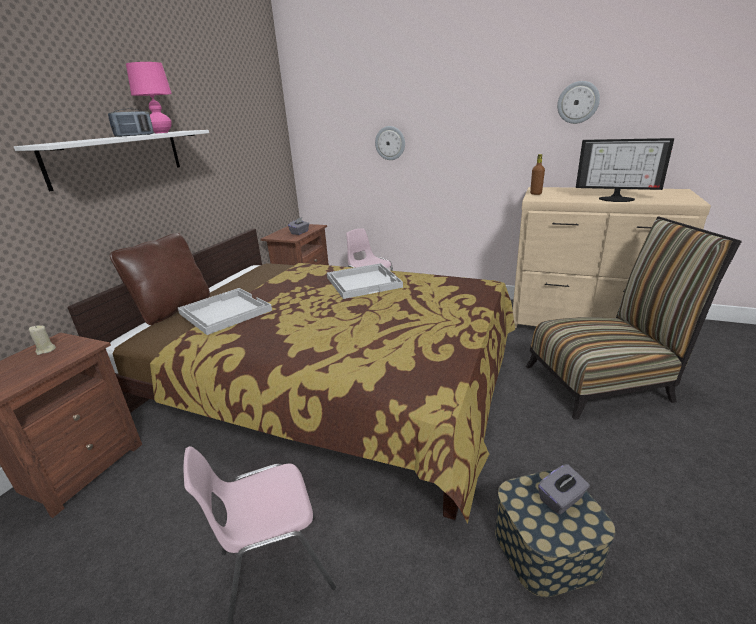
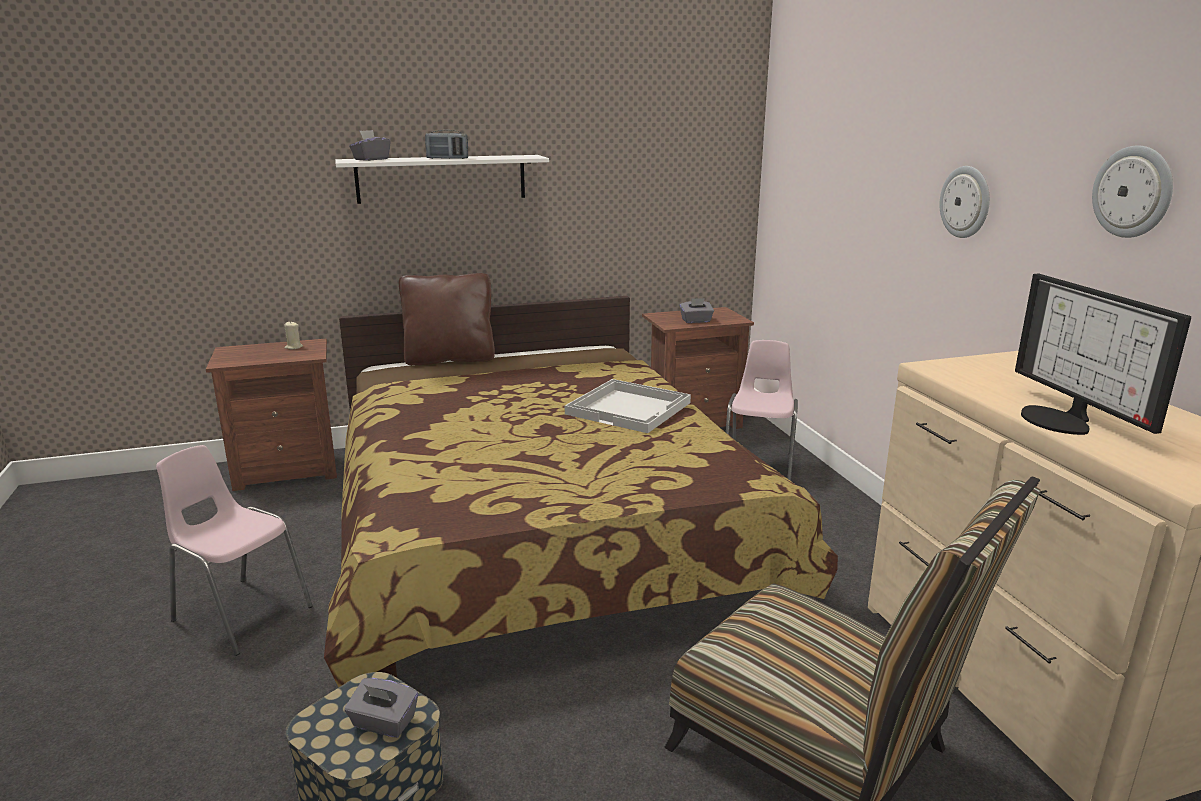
camera: 50 degrees right, 5 degrees down
pink table lamp [126,62,172,133] -> none
white tray [178,288,272,335] -> none
wall clock [375,126,405,160] -> wall clock moved to [940,166,990,238]
brown bottle [530,154,545,195] -> none
none -> grey tissue box [349,130,391,161]

